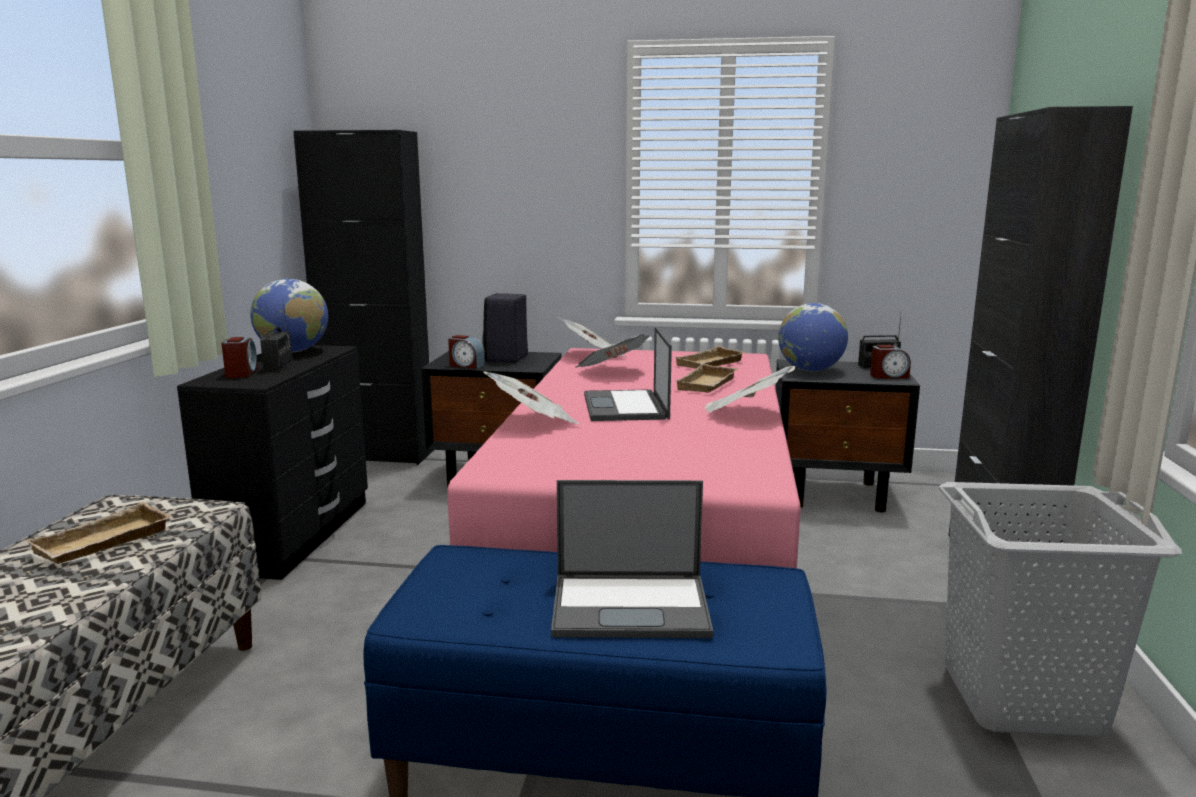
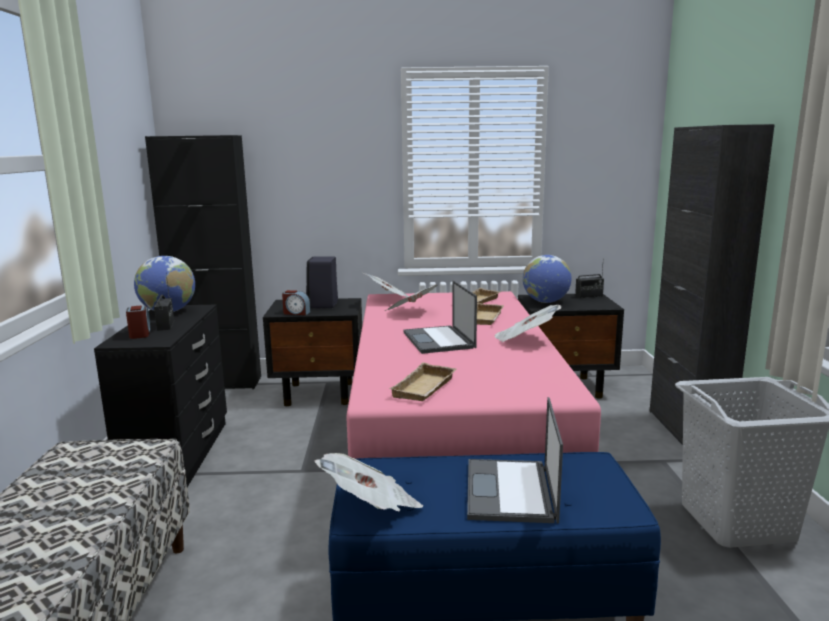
camera: 10 degrees left, 0 degrees up
beige tray [25,502,171,564] -> beige tray moved to [389,362,456,401]
newspaper [483,371,579,424] -> newspaper moved to [314,453,423,511]
laptop [551,480,713,638] -> laptop turned 105 degrees clockwise [467,397,563,524]
alarm clock [870,345,911,379] -> none

